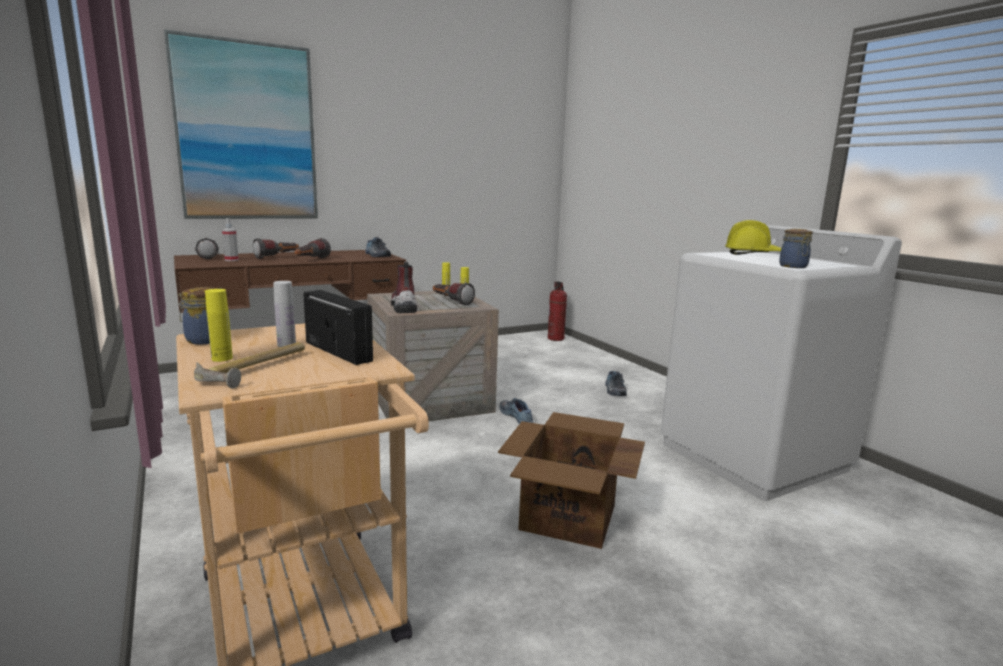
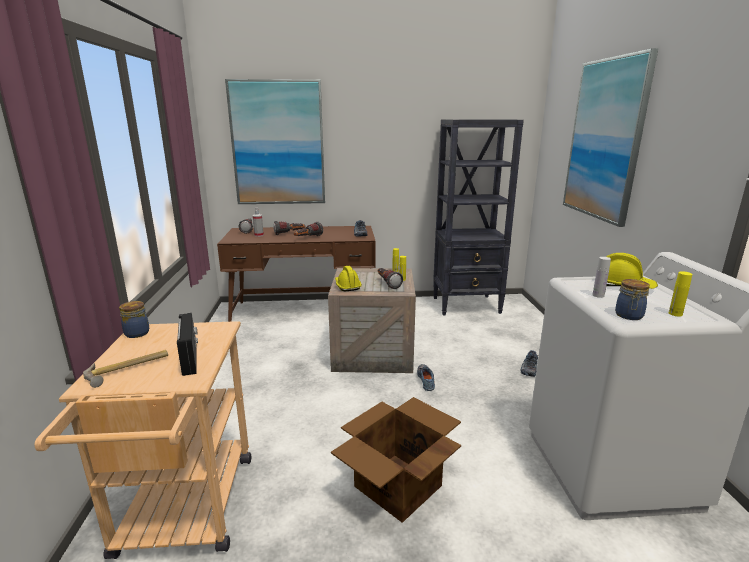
camera: 25 degrees right, 5 degrees up
yellow bottle [205,289,233,362] -> yellow bottle moved to [669,271,692,317]
white bottle [273,281,296,347] -> white bottle moved to [593,257,611,298]
boot [391,262,417,313] -> yellow hard hat [335,266,362,291]
fire extinguisher [548,281,567,341] -> none
none -> black bookcase [433,119,524,315]
none -> picture [563,48,658,227]

